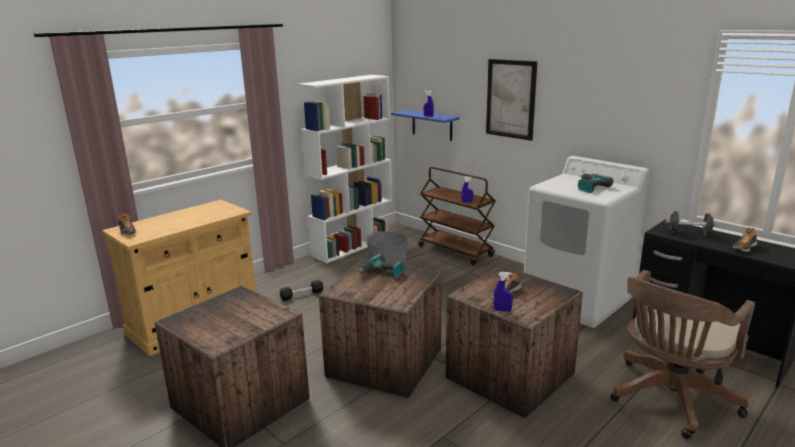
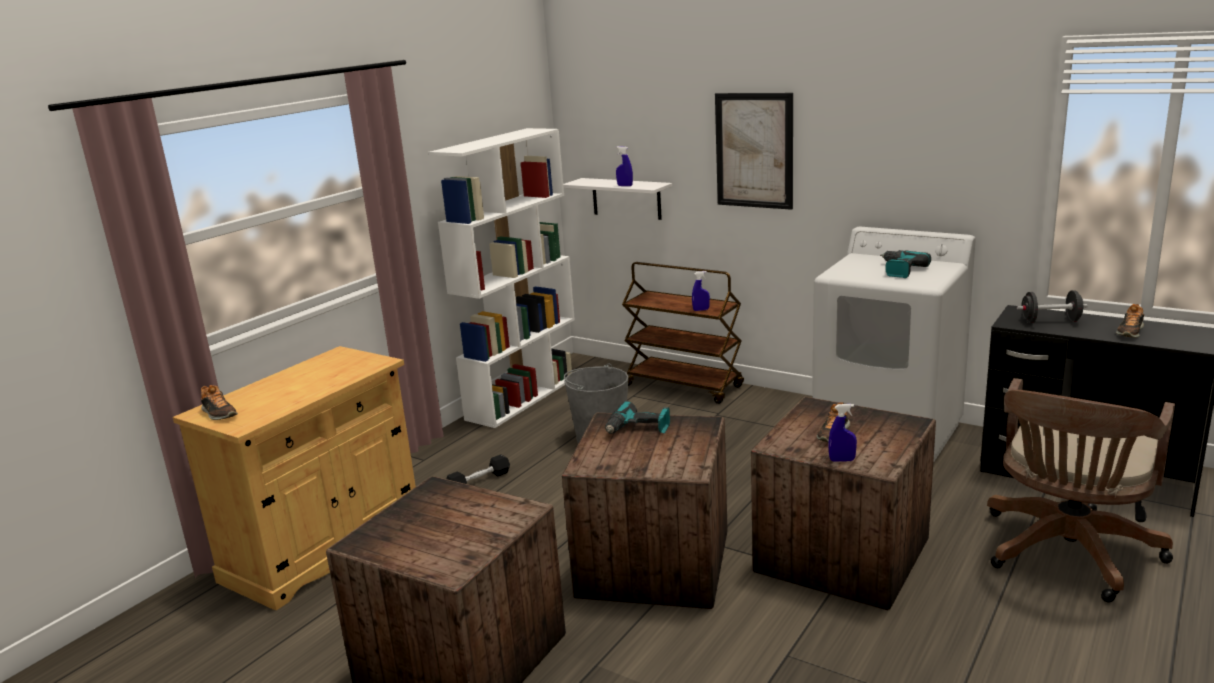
camera: 10 degrees left, 0 degrees up
blue shelf [391,110,460,141] -> white shelf [563,178,672,220]

